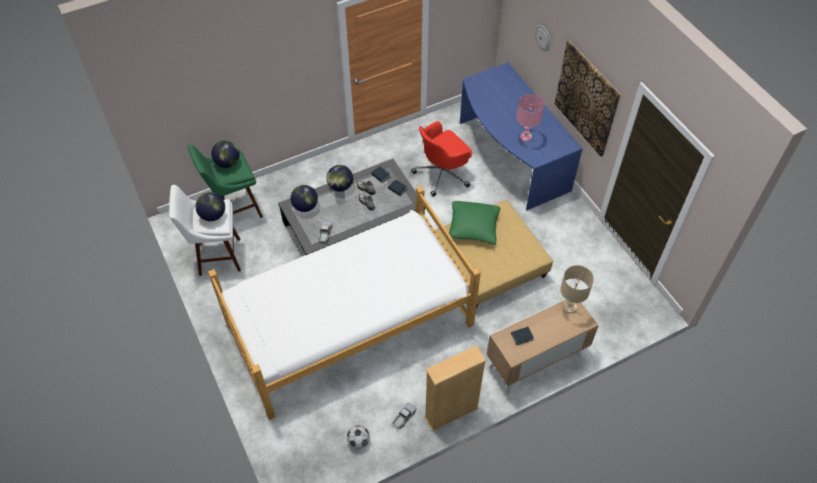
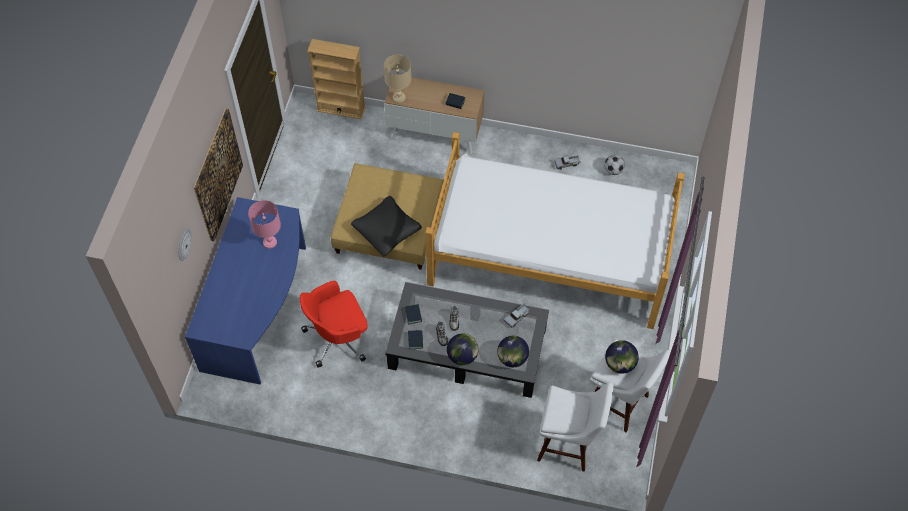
camera: 140 degrees left, 5 degrees up
green stool [188,145,263,218] -> white stool [537,383,613,472]
globe [211,140,240,168] -> none
red office chair [411,121,472,197] -> red office chair turned 150 degrees clockwise [300,281,368,368]
beige bookcase [424,345,486,431] -> beige bookcase moved to [307,39,366,119]
green pillow [449,201,500,245] -> black pillow [351,196,422,256]

